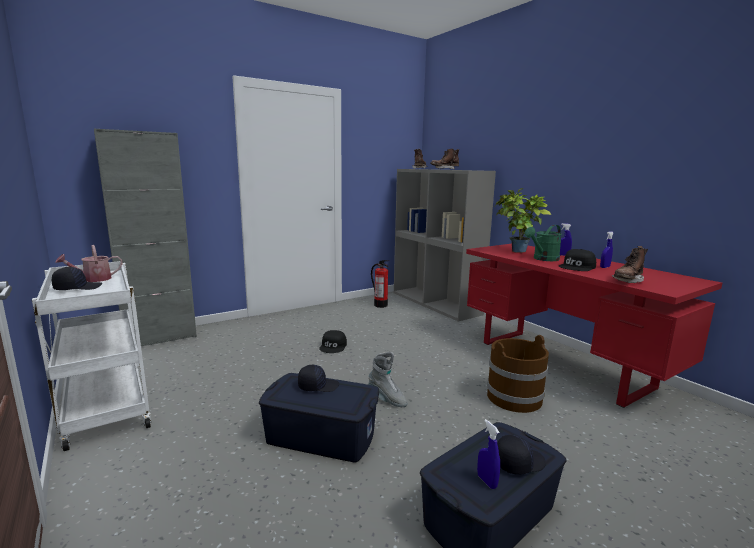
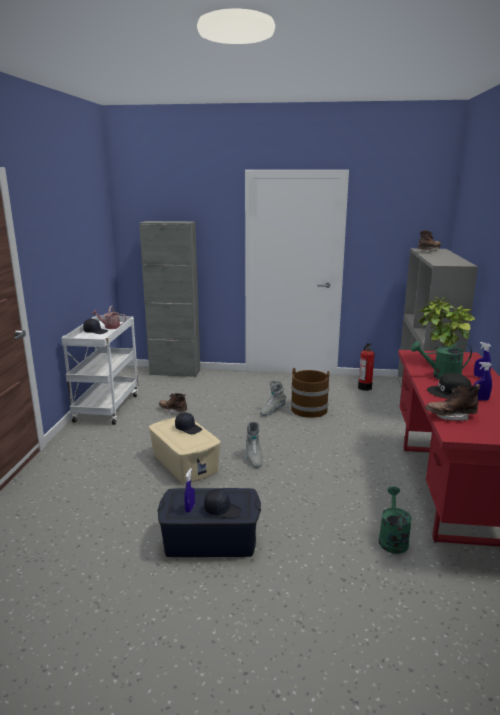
camera: 40 degrees right, 5 degrees up
blue storage box [259,373,379,463] -> beige storage box [148,417,221,484]
black cap [319,330,347,353] -> grey boot [260,380,286,416]
brown boot [430,149,459,170] -> brown boot moved to [158,393,187,415]
brown bucket [487,335,549,413] -> brown bucket moved to [291,368,329,418]
none -> green watering can [379,486,412,554]

